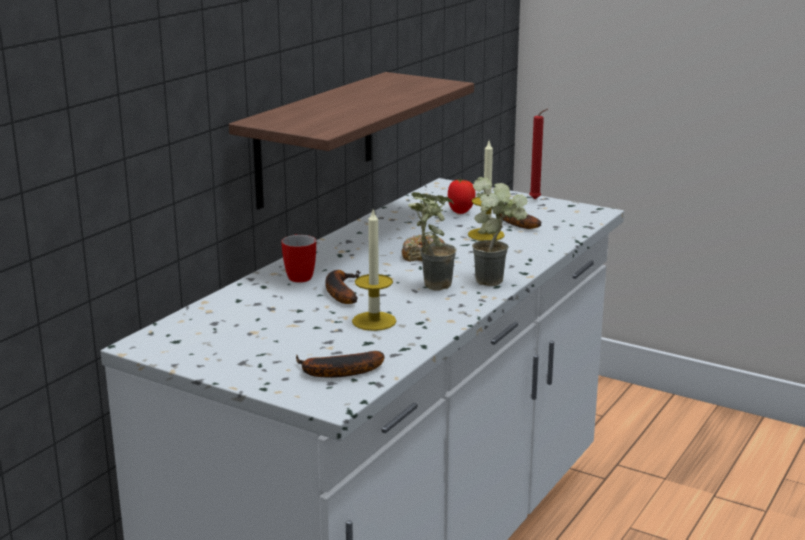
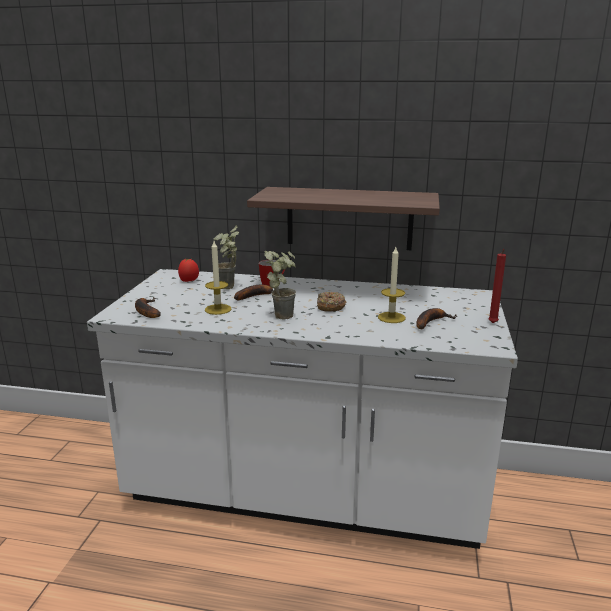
camera: 70 degrees right, 0 degrees up
tomato [448,179,476,214] -> tomato moved to [178,258,199,282]
potted plant [472,177,527,286] -> potted plant moved to [214,226,240,289]

